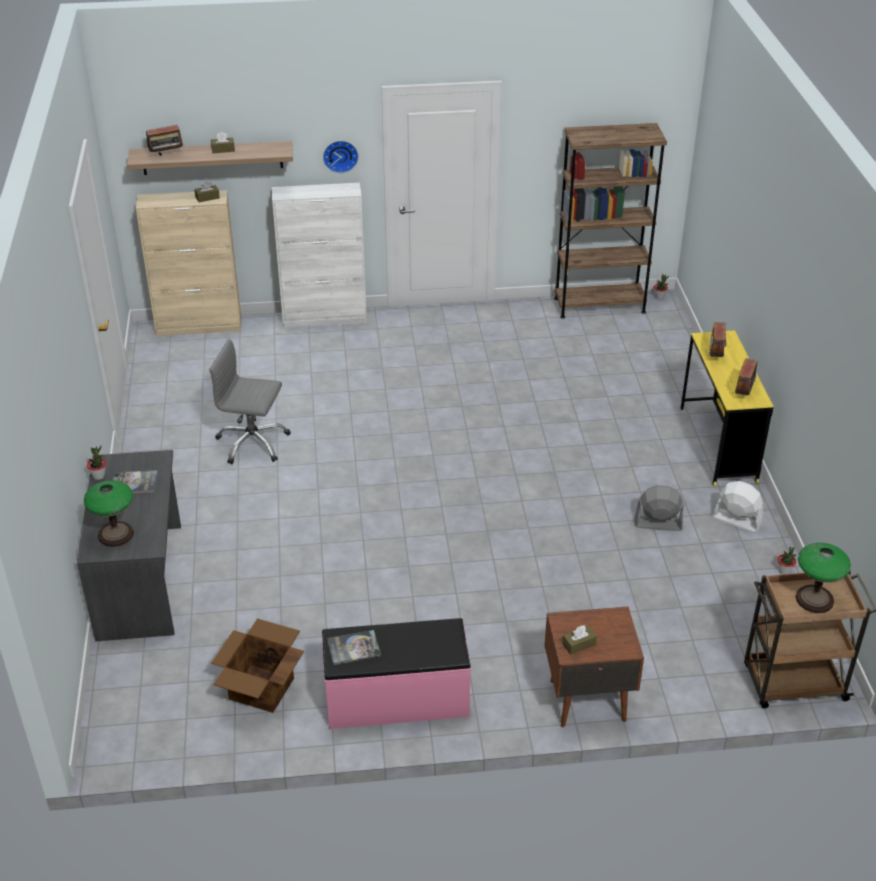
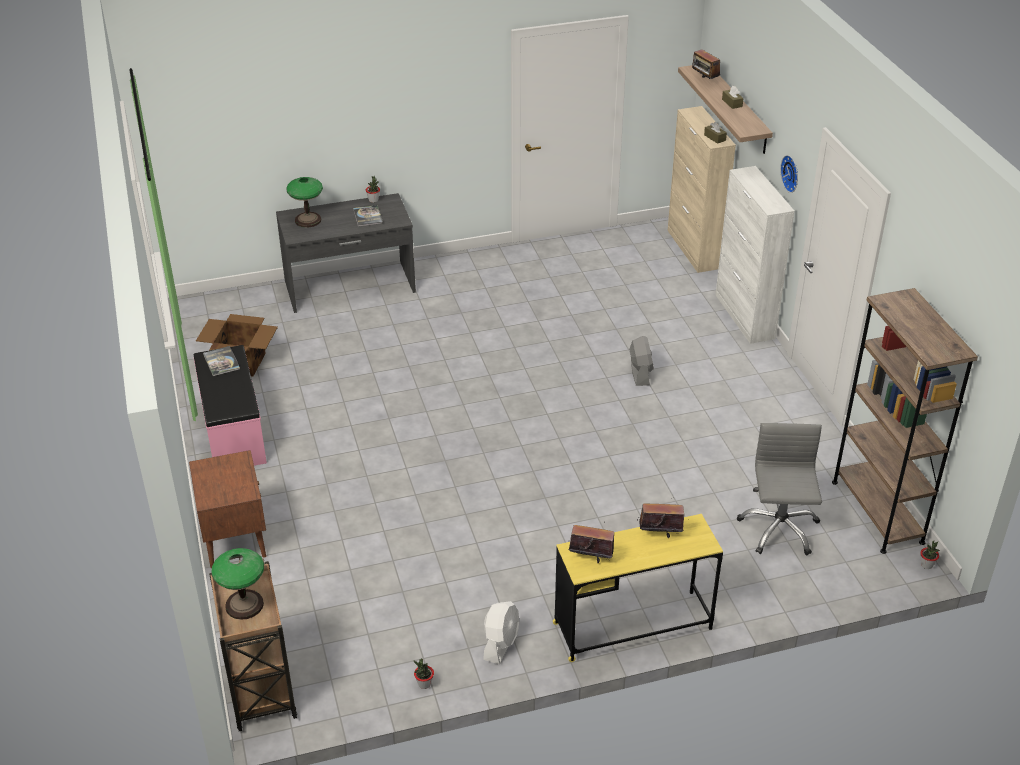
camera: 80 degrees right, 0 degrees up
grey office chair [209,339,291,464] -> grey office chair moved to [737,423,822,555]
brown tissue box [563,625,597,655] -> none
grey fan [635,485,684,531] -> grey fan moved to [629,336,654,386]

